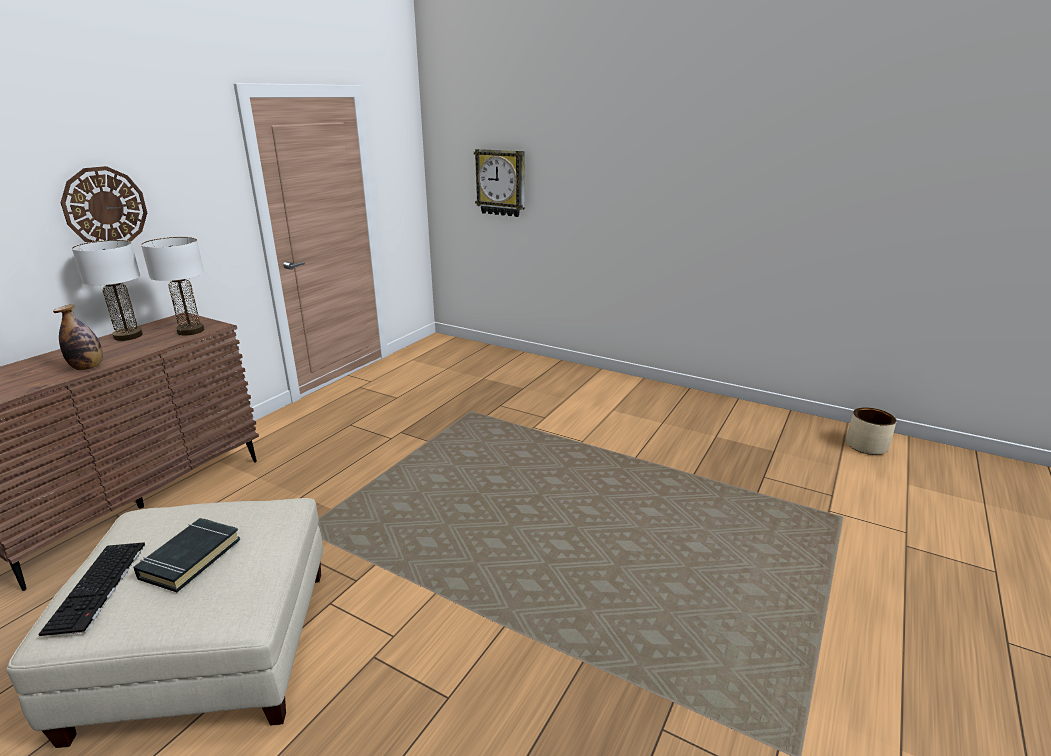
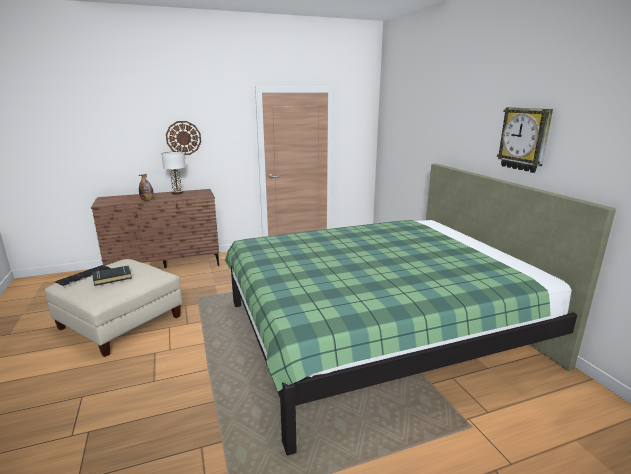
camera: 40 degrees right, 5 degrees down
table lamp [141,237,204,335] -> none
wall clock [474,149,525,217] -> wall clock moved to [497,107,553,173]
beige planter [846,407,897,455] -> none
none -> green bed [225,163,616,456]

